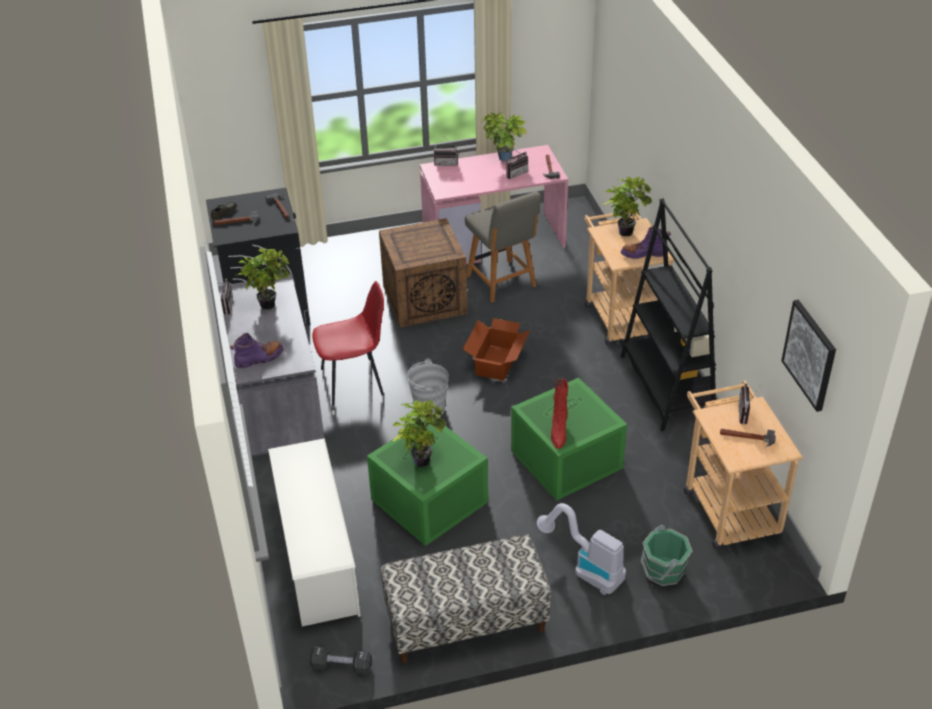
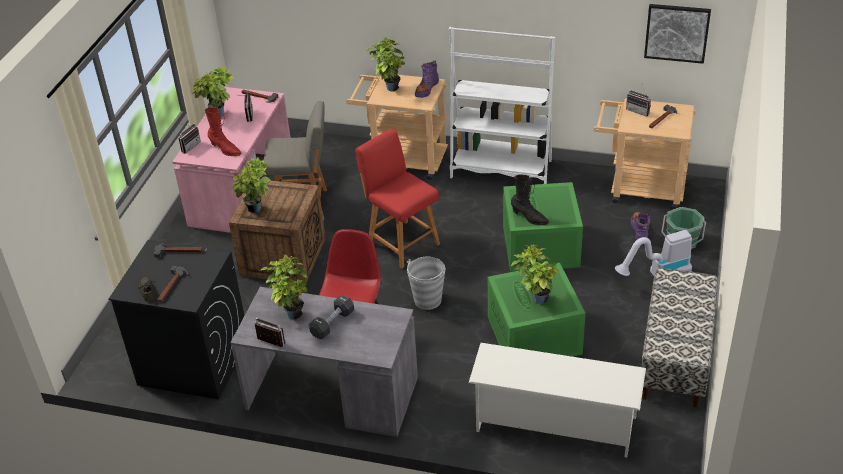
camera: 60 degrees left, 0 degrees up
purple boot [230,333,283,369] -> purple boot moved to [631,212,651,240]
black dumbbell [310,645,372,674] -> black dumbbell moved to [309,295,354,339]
cardboard box [463,318,530,381] -> red chair [355,128,440,269]
red boot [551,379,569,449] -> red boot moved to [205,107,241,156]
black bookcase [621,198,716,431] -> white bookcase [449,27,555,184]
none -> potted plant [231,158,271,213]
none -> black boot [511,174,549,225]

